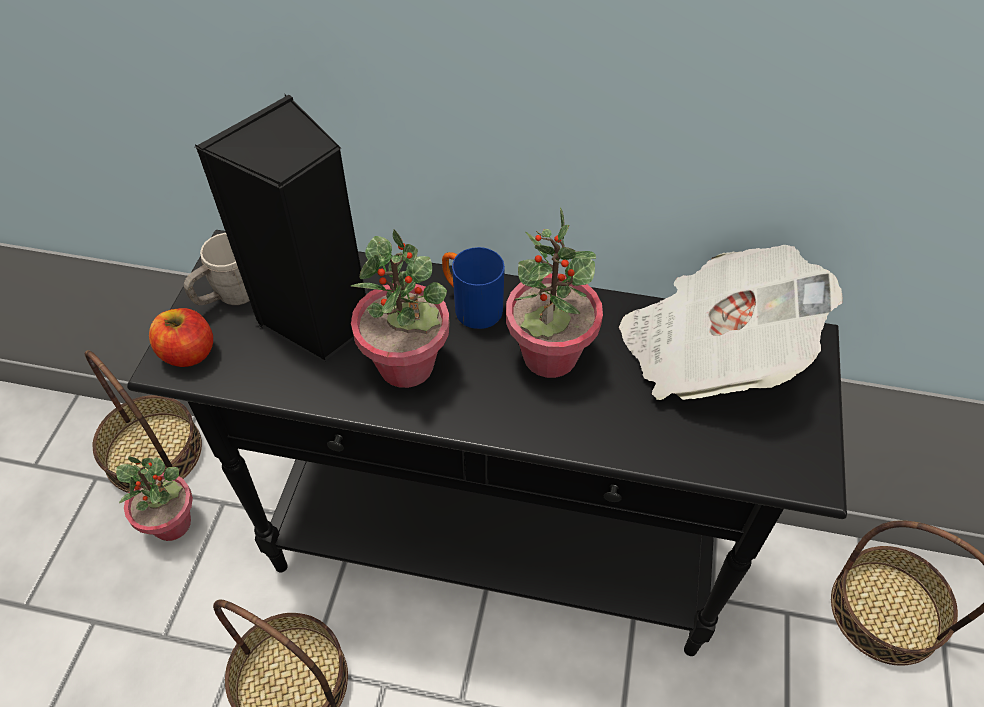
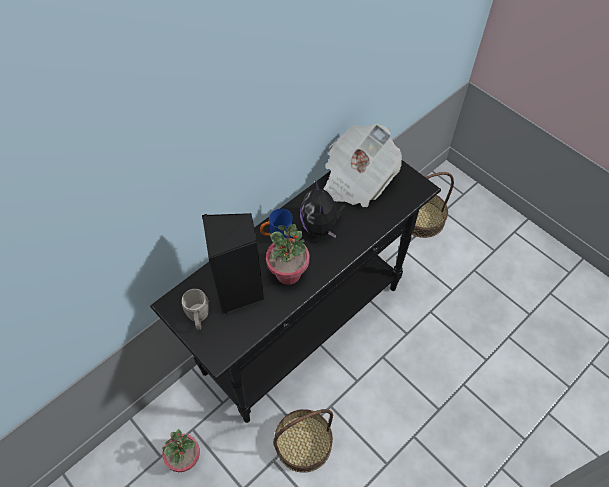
camera: 55 degrees left, 5 degrees up
basket [84,350,202,493] -> none
apple [149,308,213,367] -> none
potted plant [506,208,603,378] -> plush toy [300,180,346,238]

